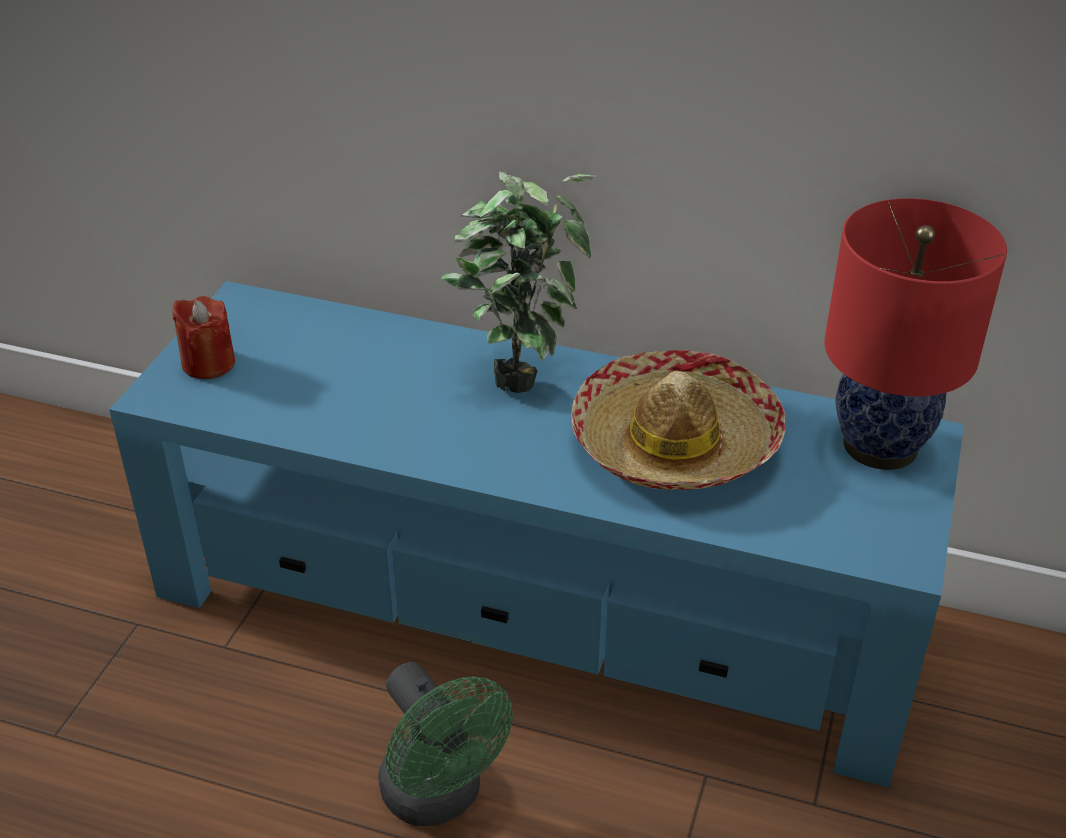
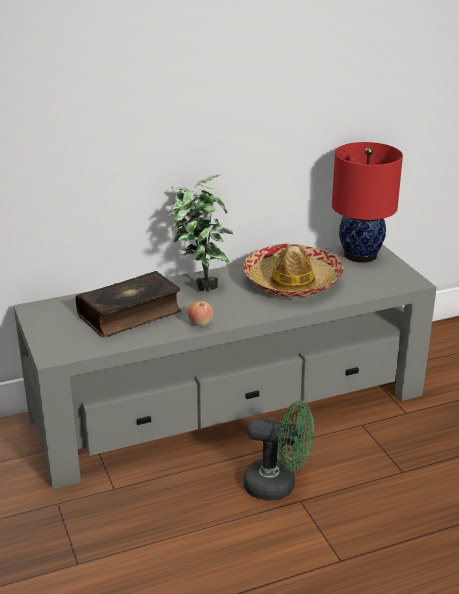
camera: 40 degrees left, 10 degrees down
blue tv stand [109,281,964,787] -> grey tv stand [13,244,437,489]
red candle [172,296,235,379] -> none
none -> book [75,271,181,337]
none -> apple [188,301,213,326]

